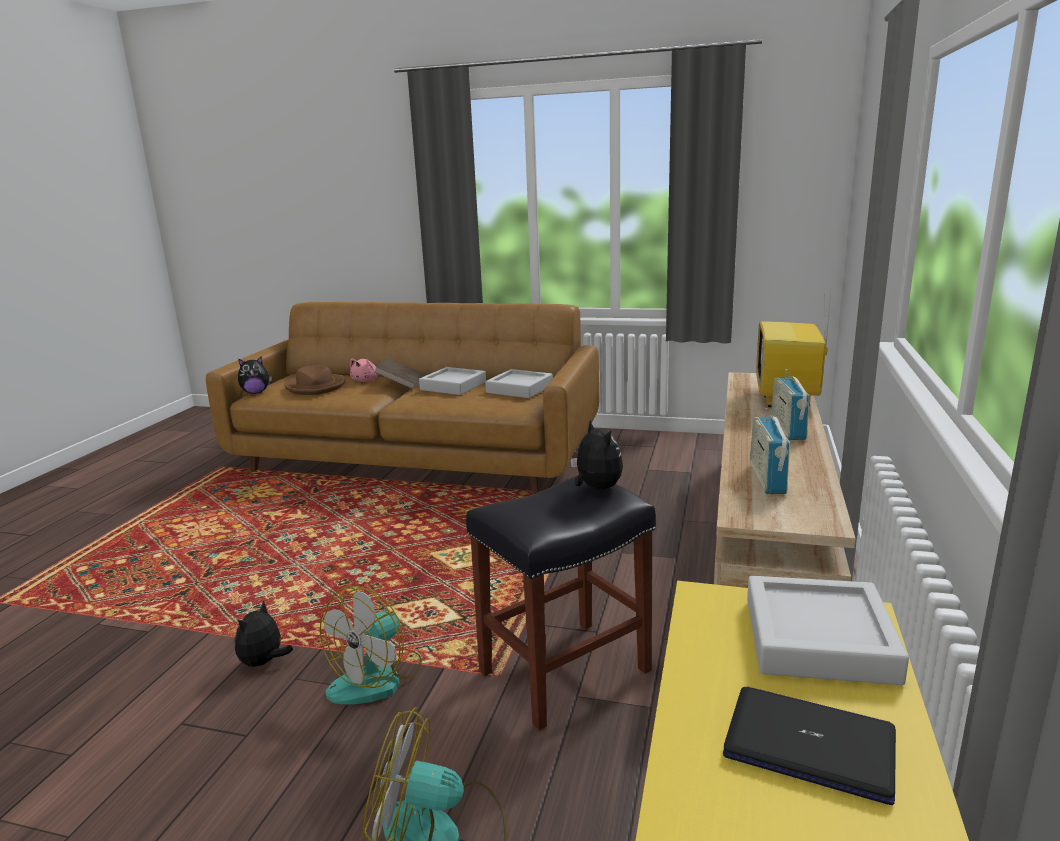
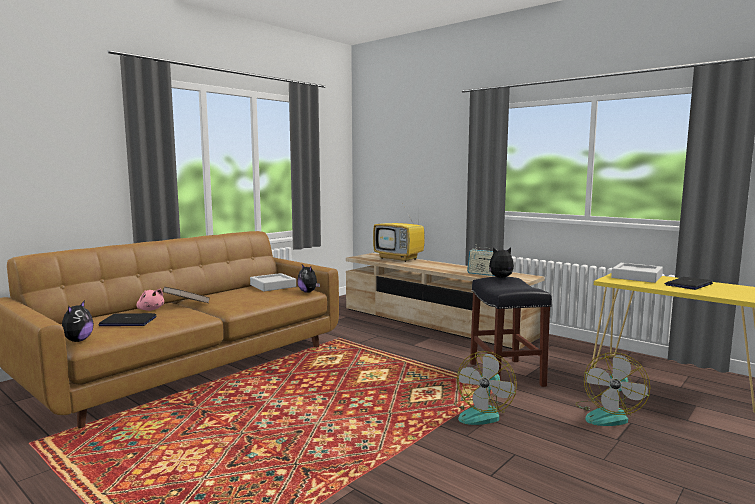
camera: 65 degrees left, 10 degrees down
plush toy [235,600,293,667] -> plush toy moved to [297,264,320,293]
brown hat [284,365,346,395] -> laptop [99,313,156,326]
fan [320,586,422,704] -> fan turned 60 degrees clockwise [454,351,517,425]
grey tray [419,367,486,395] -> none
radio [771,369,809,440] -> none

